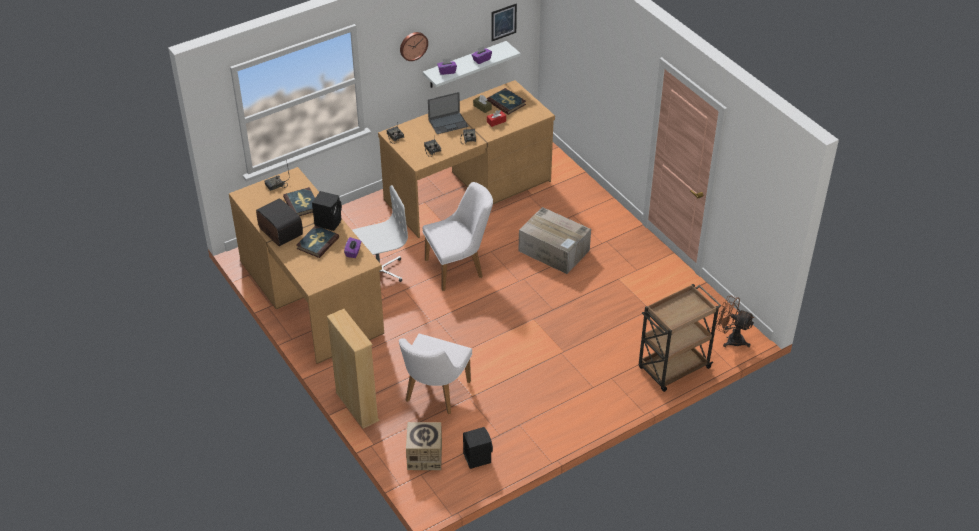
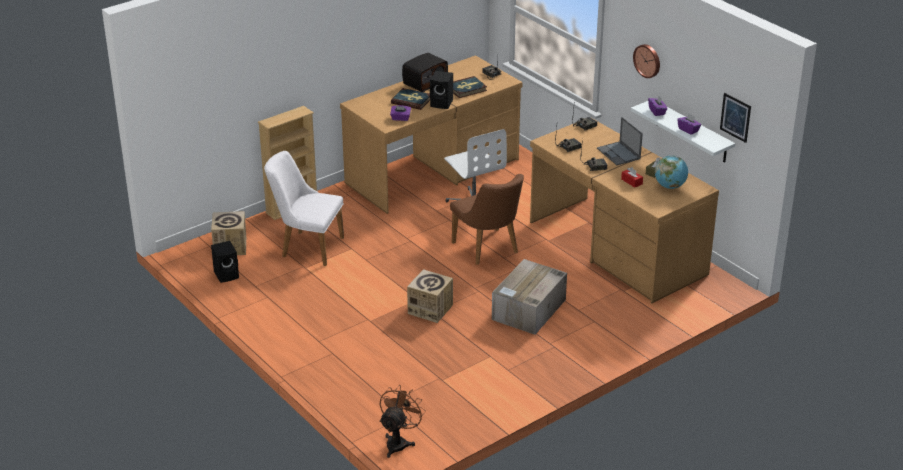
camera: 85 degrees right, 10 degrees down
white chair [423,182,493,291] -> brown chair [450,174,524,265]
book [487,88,526,115] -> globe [655,155,688,189]
brown cart [639,284,721,392] -> none
none -> cardboard box [407,269,453,323]

